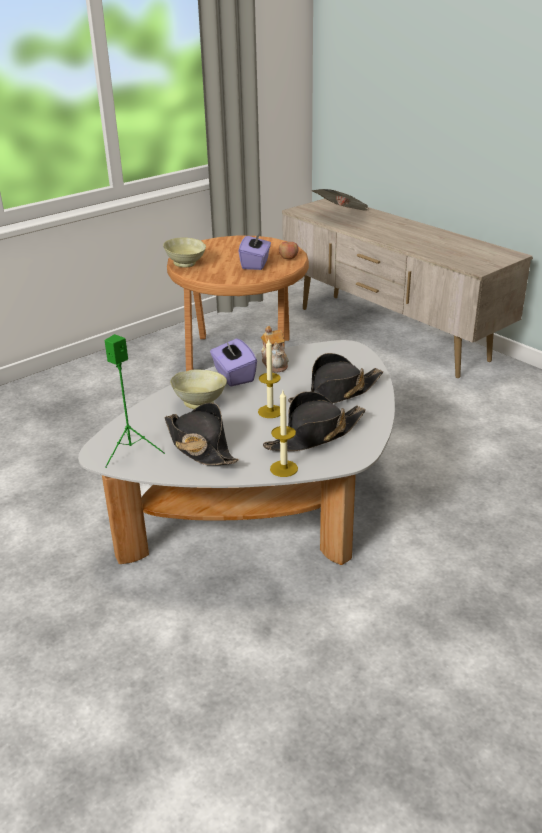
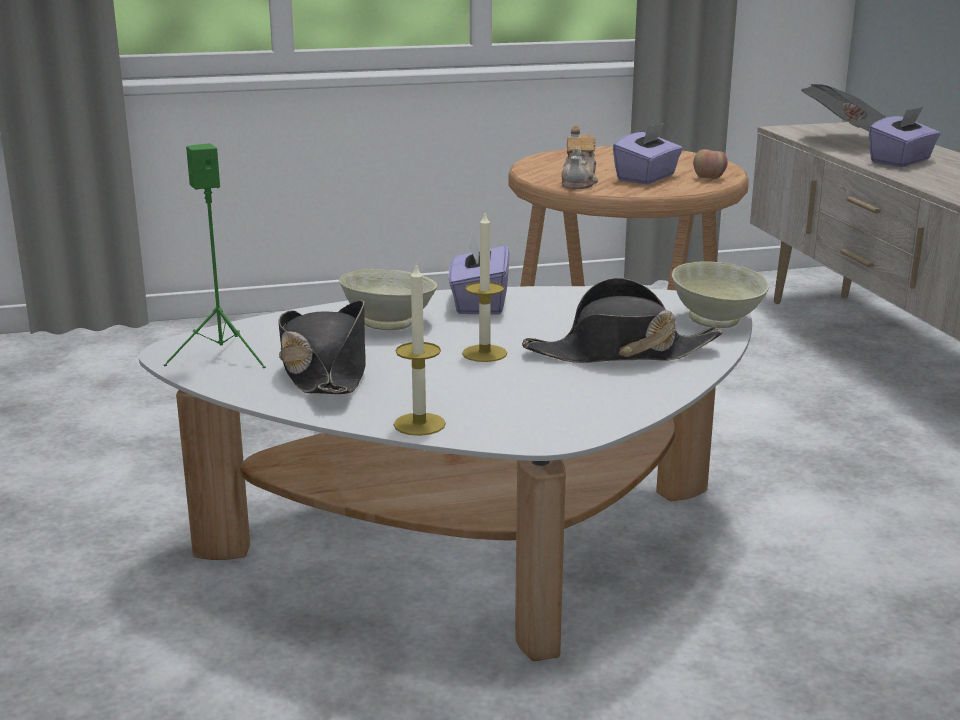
camera: 25 degrees right, 10 degrees down
beige bowl [163,237,206,267] -> beige bowl moved to [672,261,769,328]
teapot [261,326,289,373] -> teapot moved to [561,125,598,189]
black hat [263,391,366,451] -> none
none -> purple tissue box [869,107,940,167]

